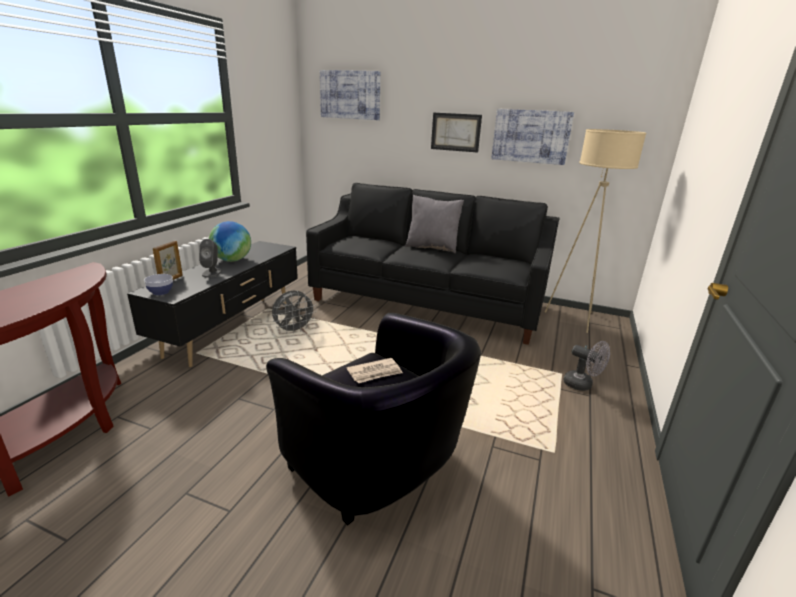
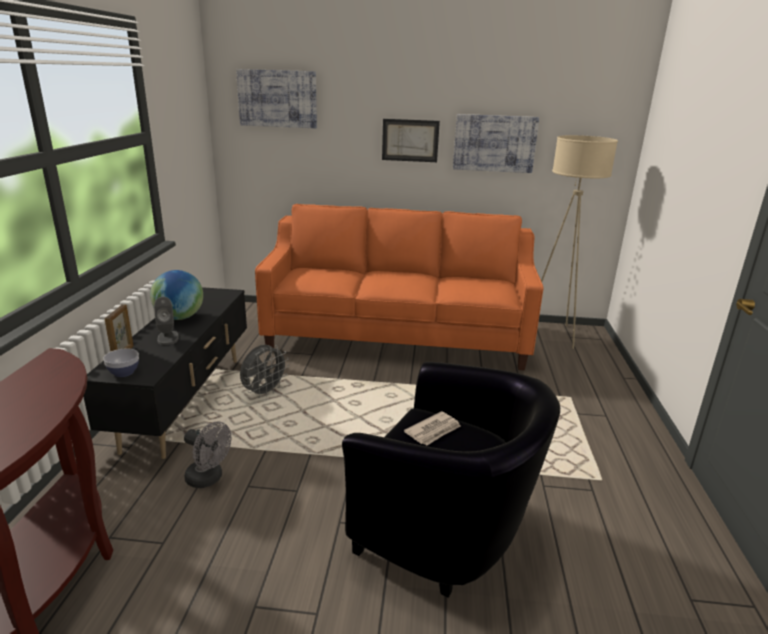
camera: 15 degrees left, 0 degrees up
black sofa [306,183,560,345] -> orange sofa [255,204,543,371]
grey pillow [405,195,464,253] -> none
grey fan [564,341,610,391] -> grey fan moved to [184,422,231,488]

